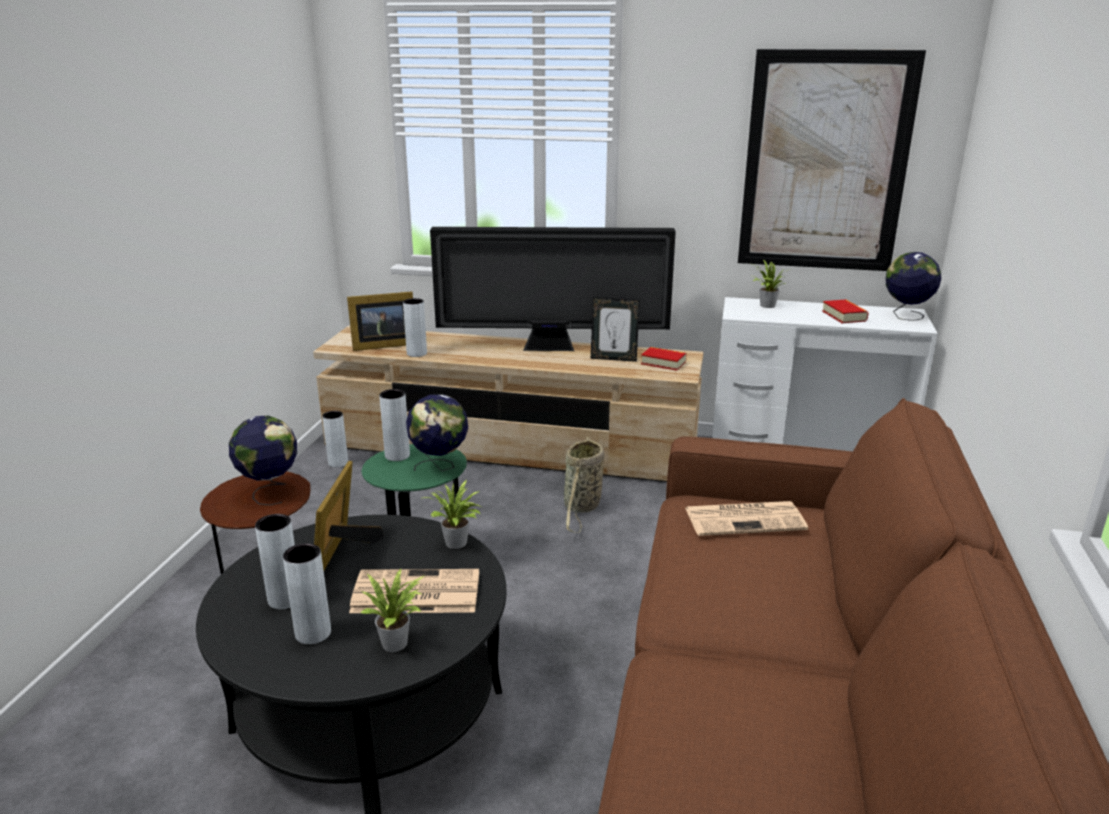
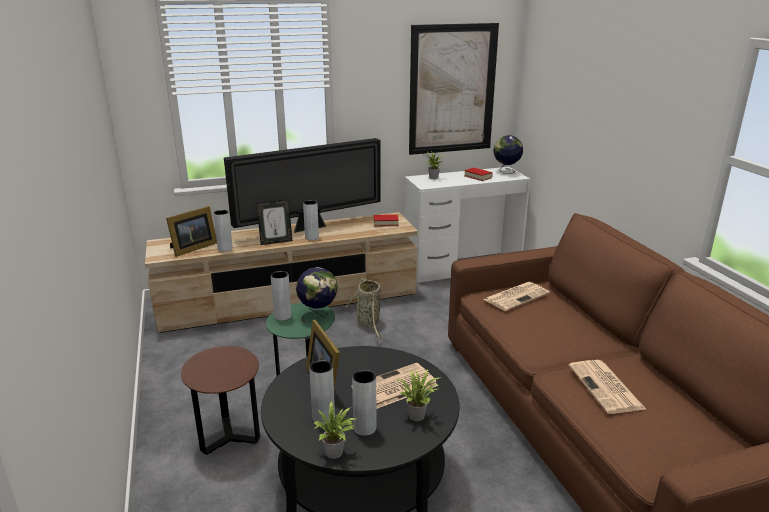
camera: 30 degrees left, 0 degrees up
globe [229,416,297,505] -> none
grey vase [322,411,348,468] -> grey vase moved to [303,200,319,241]
potted plant [423,480,482,549] -> potted plant moved to [314,401,355,459]
picture frame [591,297,640,362] -> picture frame moved to [256,199,292,245]
none -> newspaper [569,360,646,414]

